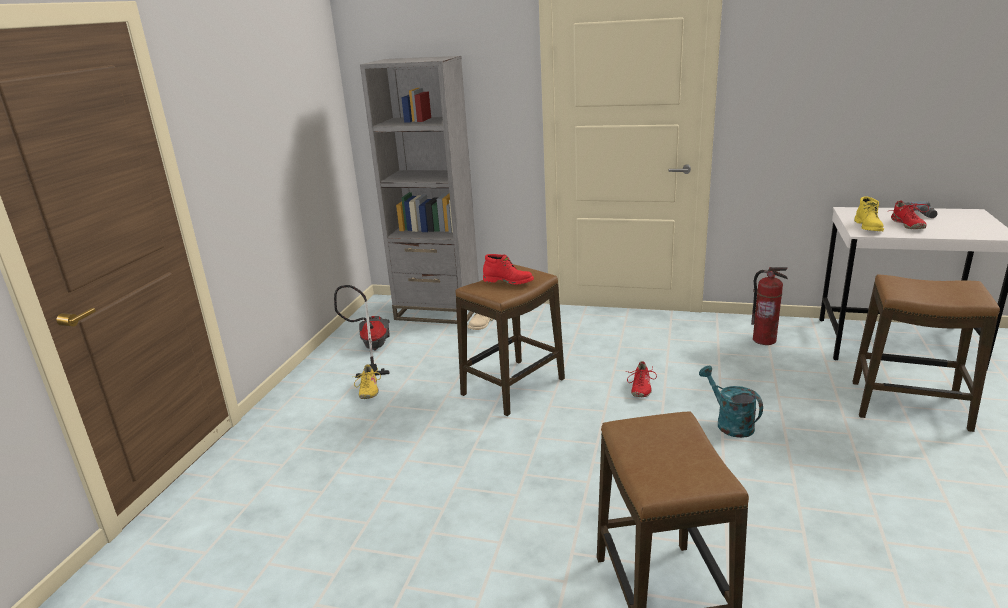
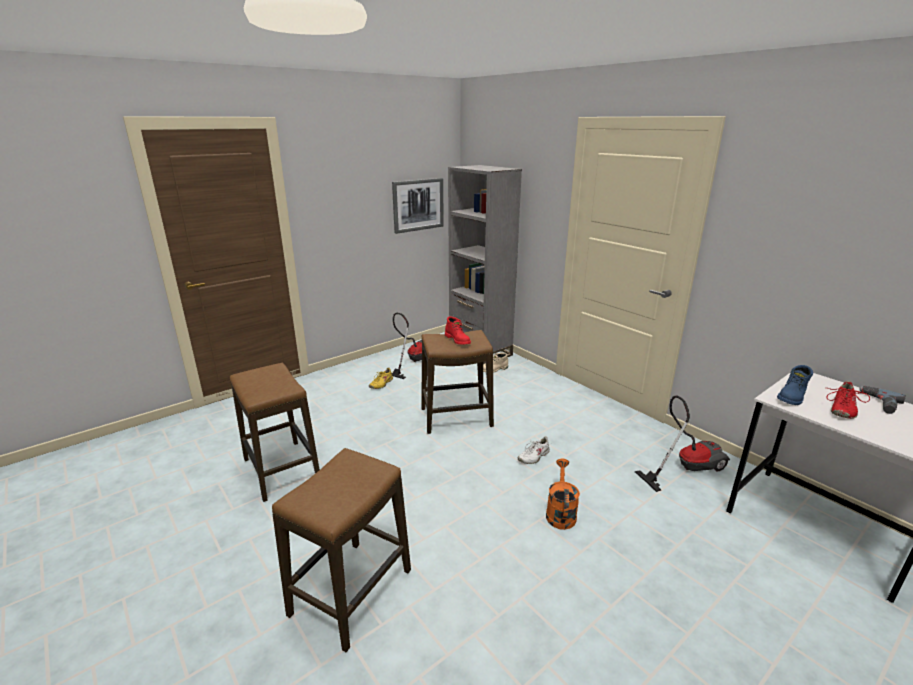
camera: 35 degrees right, 0 degrees up
red shoe [625,361,657,397] -> white shoe [518,436,550,464]
turquoise watering can [699,366,763,438] -> orange watering can [546,459,580,530]
fire extinguisher [751,267,788,345] -> vacuum cleaner [635,396,730,492]
stool [852,274,1000,432] -> stool moved to [230,363,320,502]
yellow boot [854,196,884,231] -> blue boot [777,365,813,405]
none -> picture [392,178,444,234]

